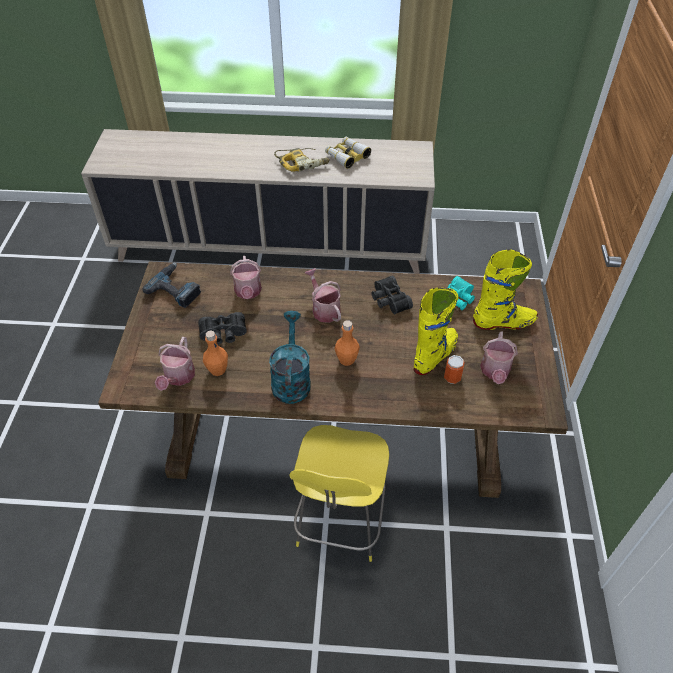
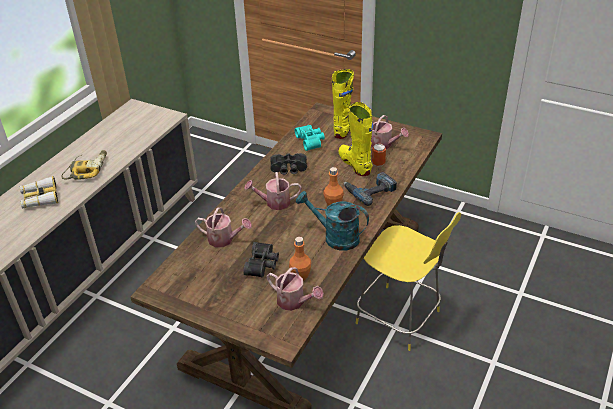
camera: 65 degrees left, 10 degrees down
power drill [143,263,201,308] -> power drill moved to [344,172,397,206]
binoculars [325,137,371,169] -> binoculars moved to [19,176,58,208]

